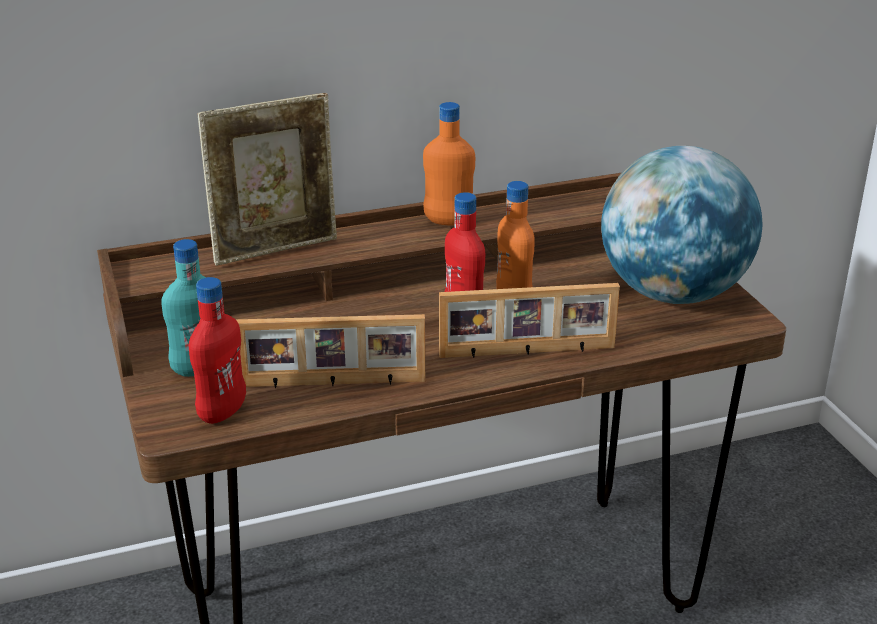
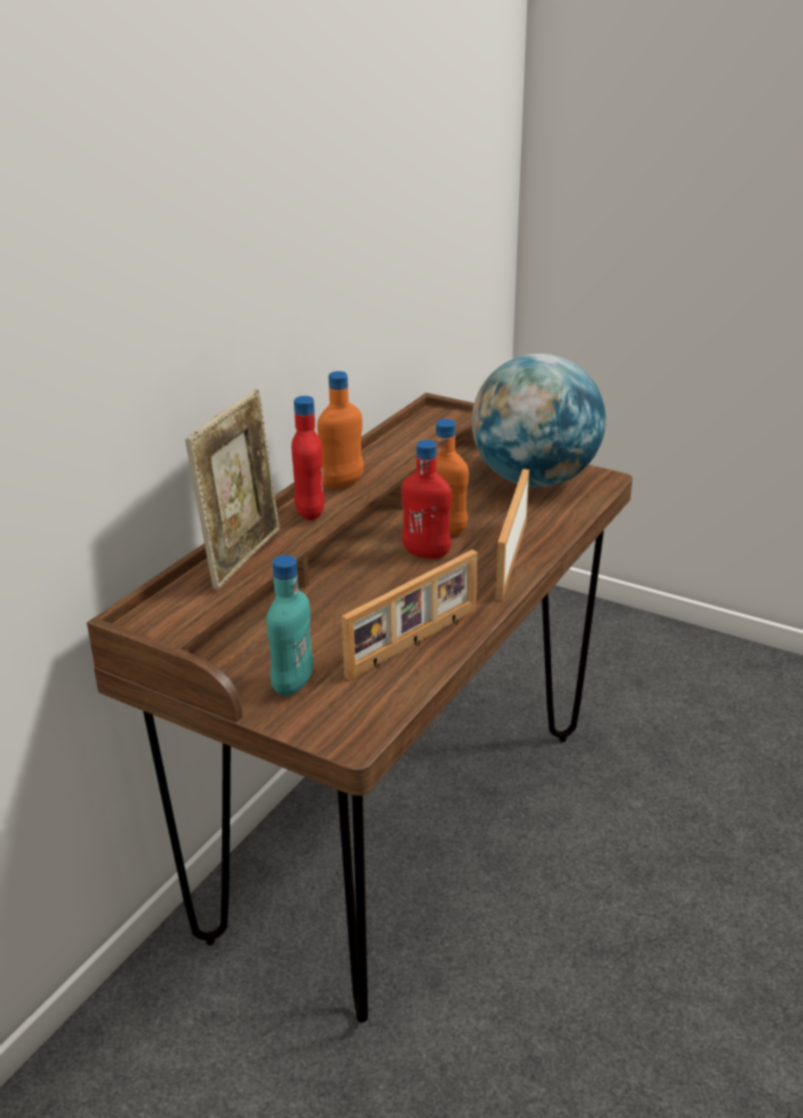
camera: 40 degrees left, 0 degrees up
red bottle [189,277,246,424] -> red bottle moved to [292,396,324,520]
picture frame [439,283,620,358] -> picture frame turned 150 degrees clockwise [496,469,529,601]

